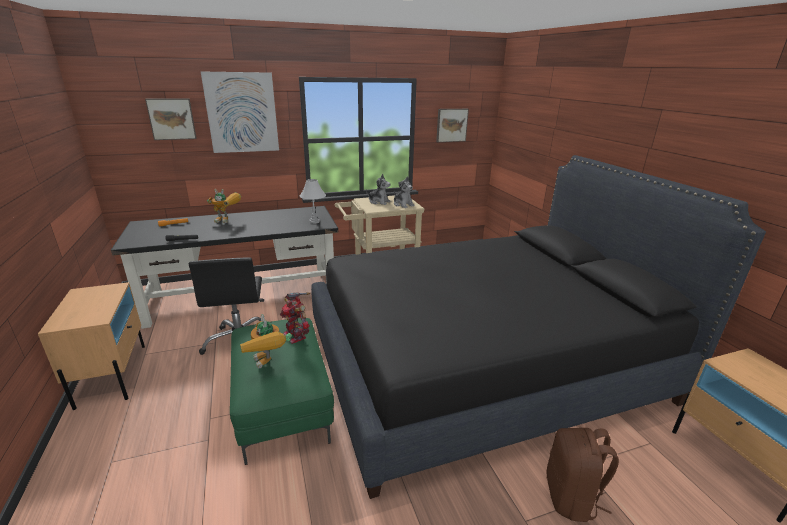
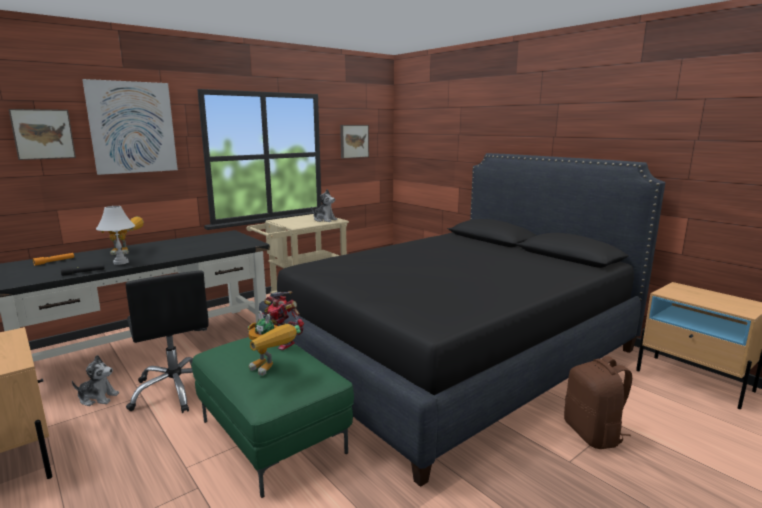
camera: 20 degrees left, 10 degrees down
white table lamp [300,179,326,224] -> white table lamp moved to [96,206,135,265]
plush toy [366,174,391,205] -> plush toy moved to [72,355,119,406]

